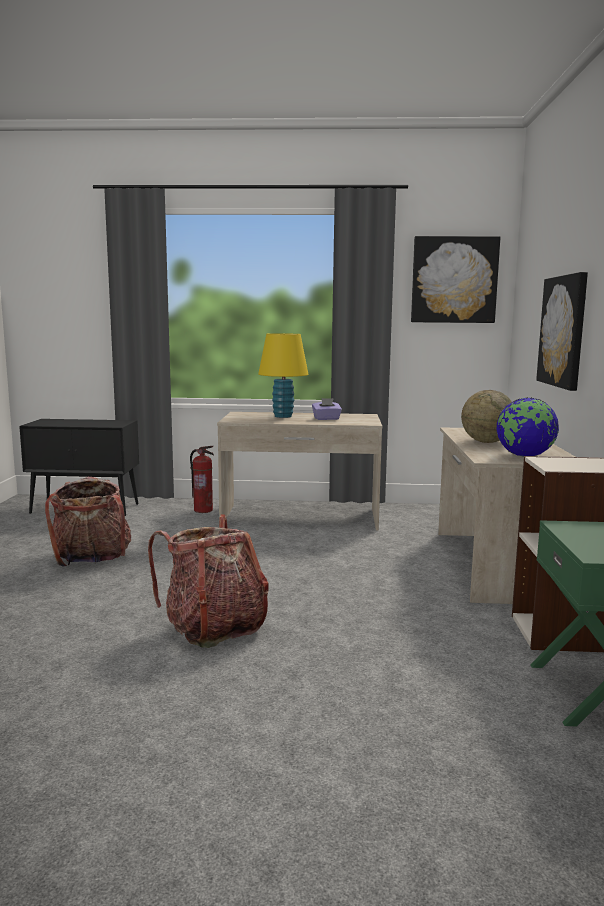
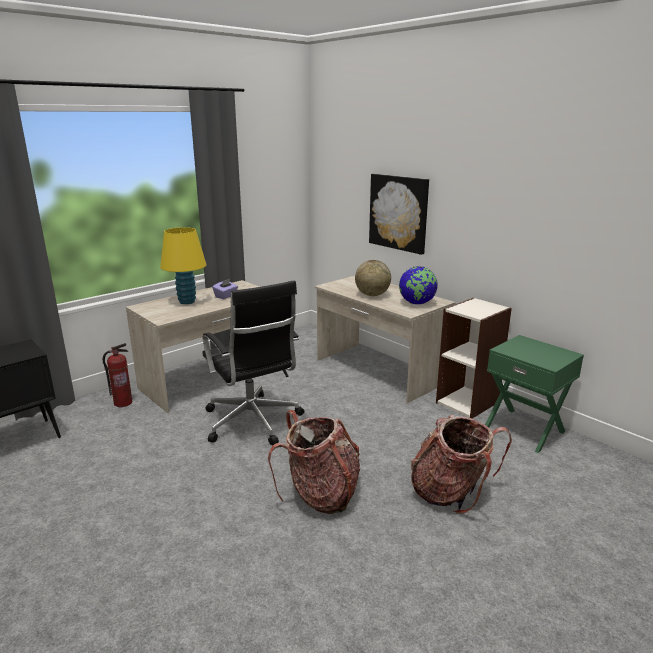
camera: 45 degrees left, 10 degrees up
backpack [45,477,131,566] -> backpack moved to [411,415,512,514]
picture [411,236,500,323] -> none
none -> black office chair [202,280,304,446]

